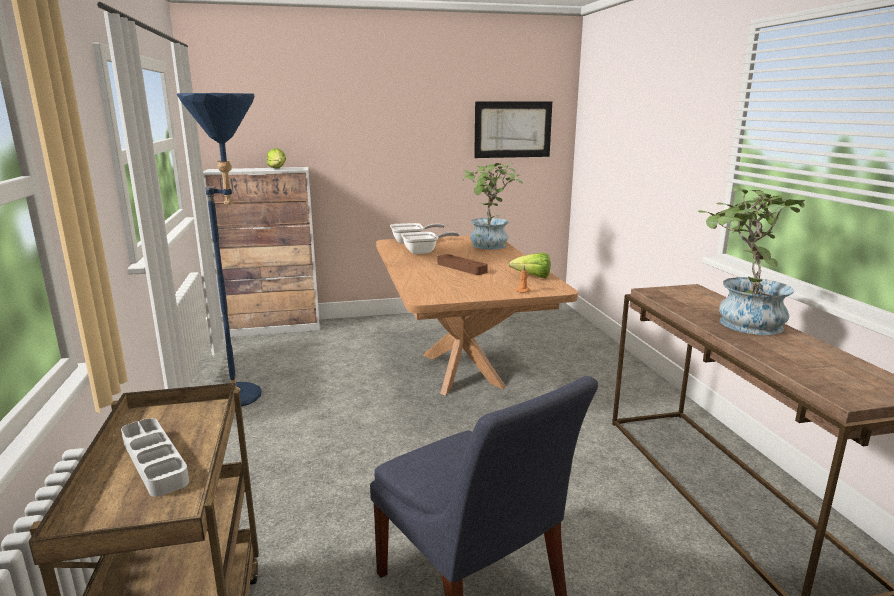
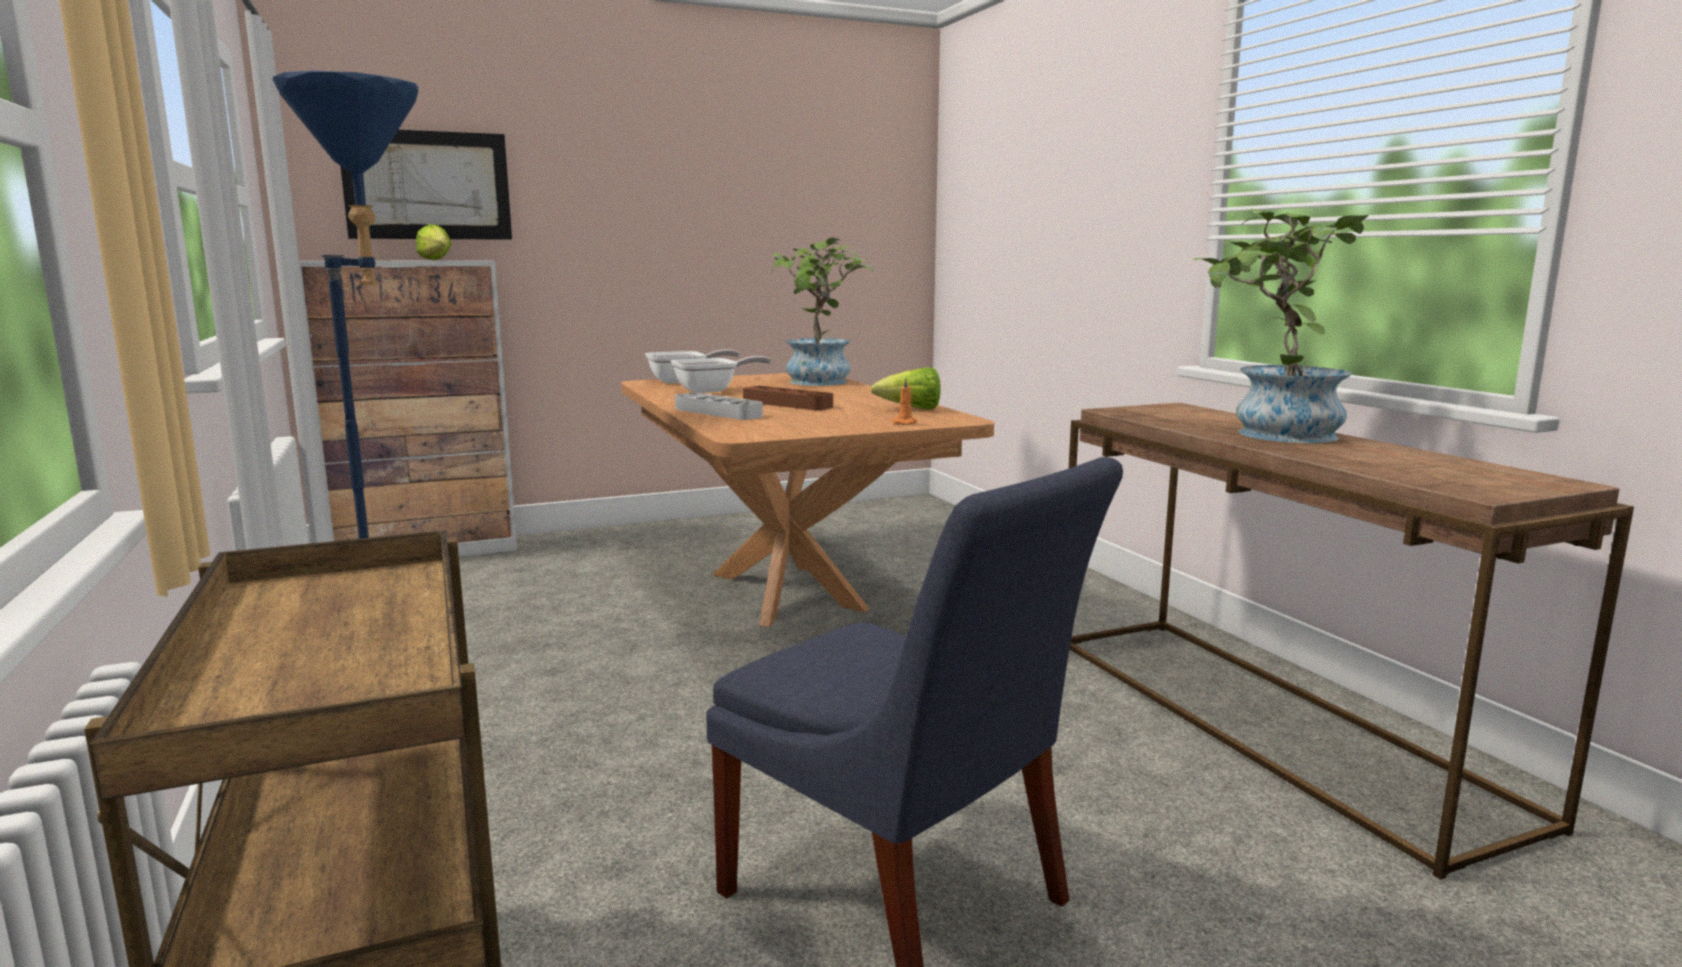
camera: 10 degrees left, 5 degrees down
grey tray [121,418,189,497] -> grey tray moved to [675,393,763,420]
picture [474,101,552,158] -> picture moved to [340,130,512,240]

